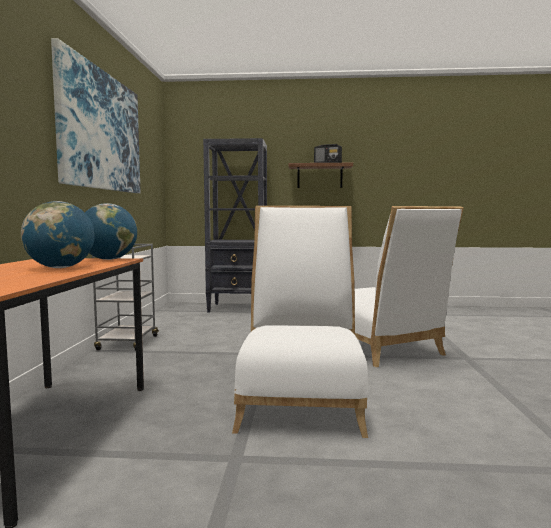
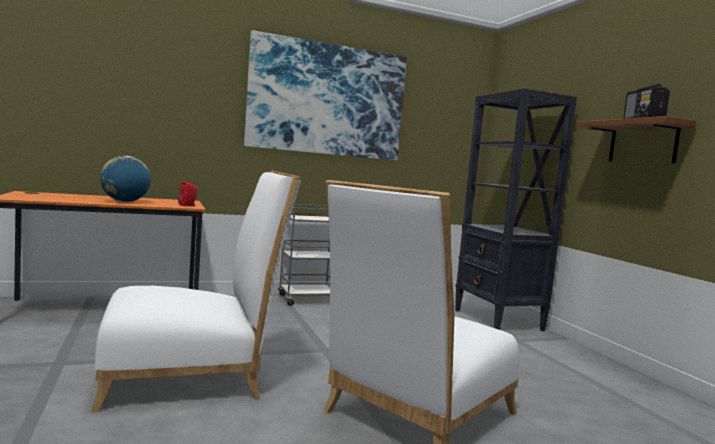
camera: 65 degrees right, 0 degrees up
globe [85,203,137,260] -> red speaker [178,182,197,206]

